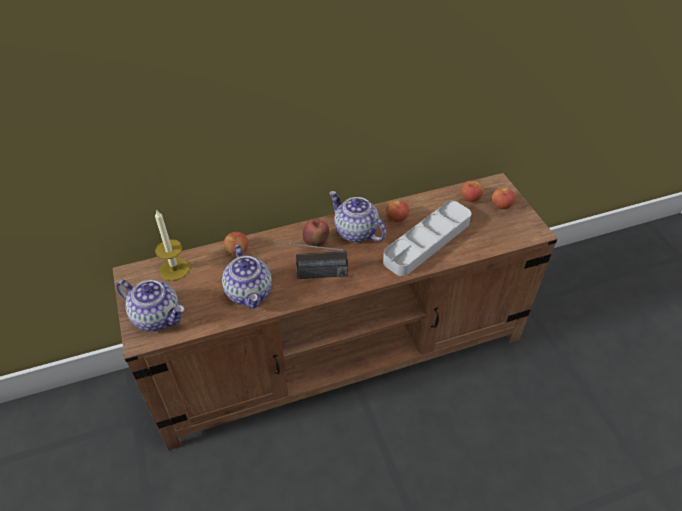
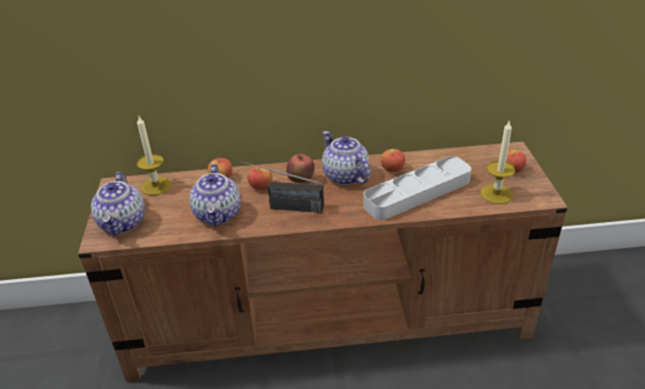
camera: 15 degrees right, 10 degrees down
teapot [116,280,185,332] -> teapot turned 45 degrees clockwise [91,172,145,236]
apple [461,180,484,202] -> apple moved to [247,166,273,190]
none -> candle [481,120,515,204]

